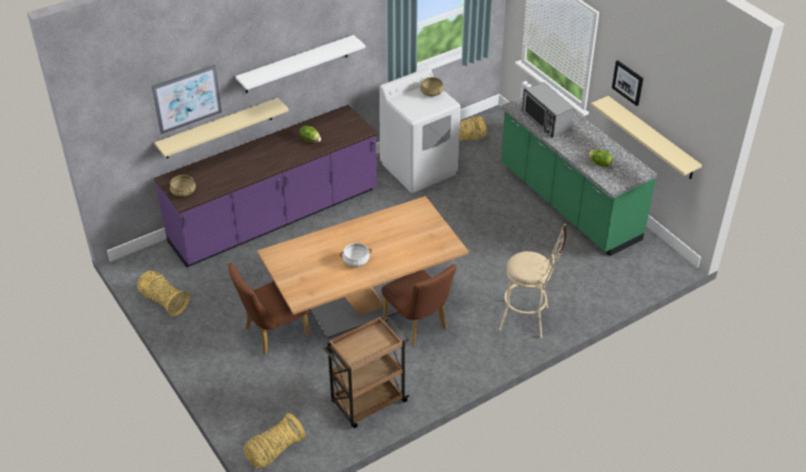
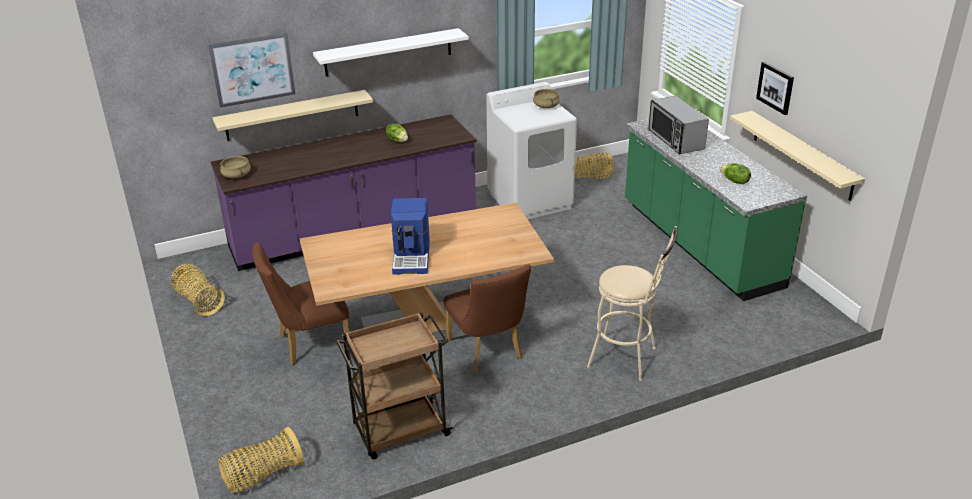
camera: 10 degrees right, 10 degrees down
white cooking pot [340,243,372,267] -> coffee machine [391,198,430,275]

